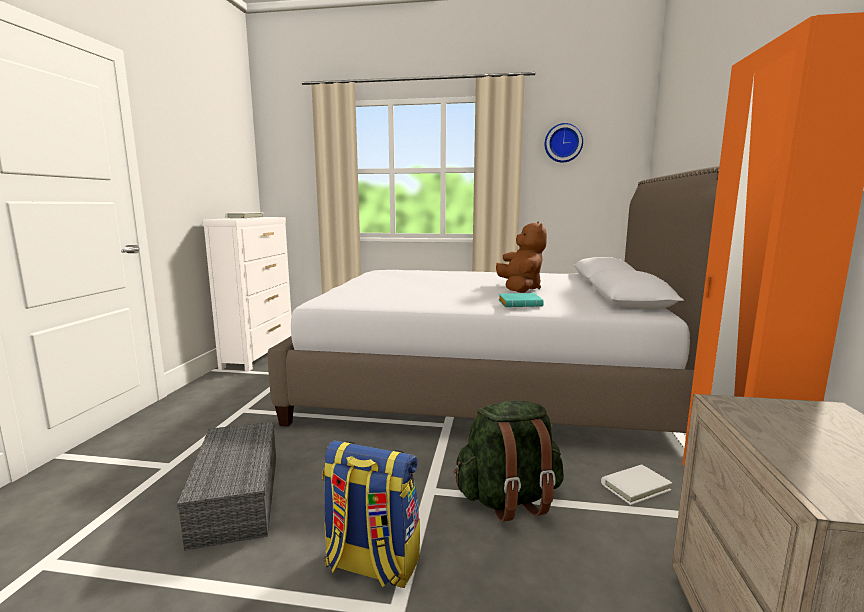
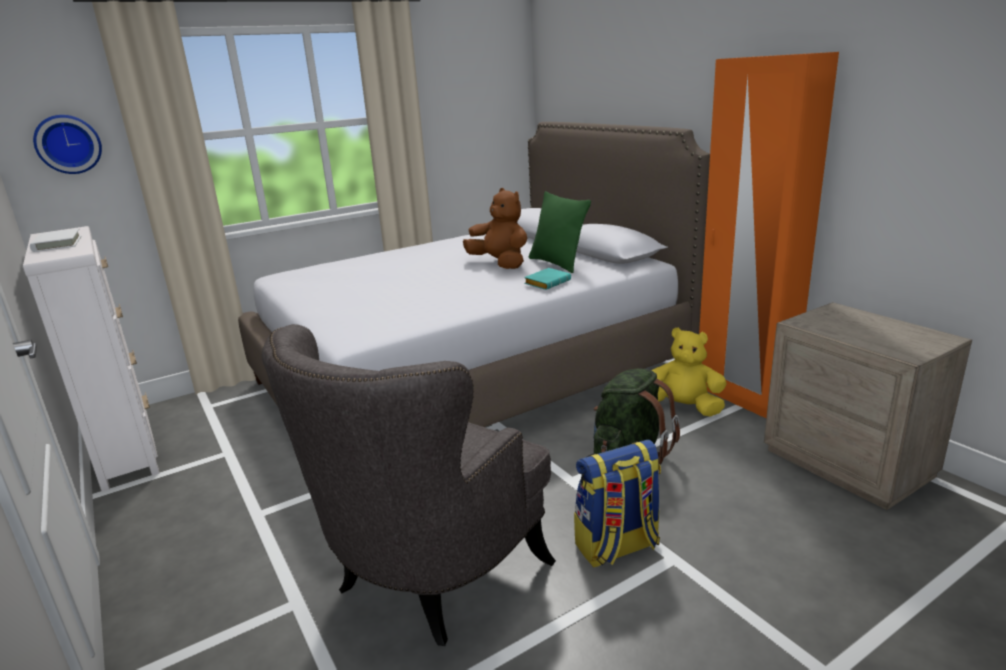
camera: 40 degrees left, 10 degrees up
grey storage box [177,421,276,551] -> grey armchair [262,324,556,646]
wall clock [544,123,583,163] -> wall clock moved to [33,115,102,174]
white book [601,465,672,505] -> yellow plush toy [651,327,727,417]
none -> green pillow [529,191,591,273]

